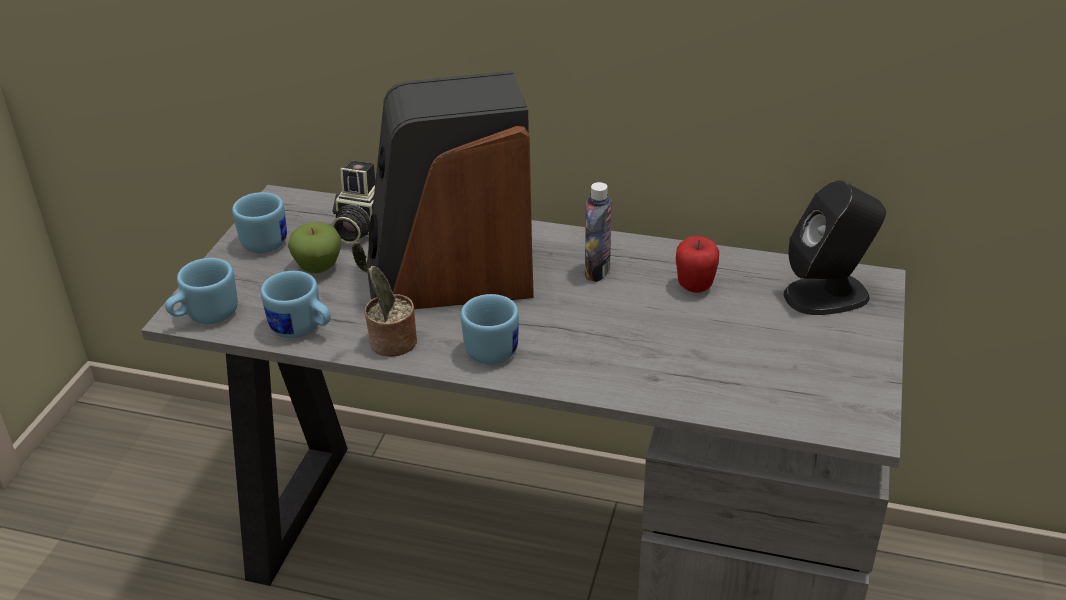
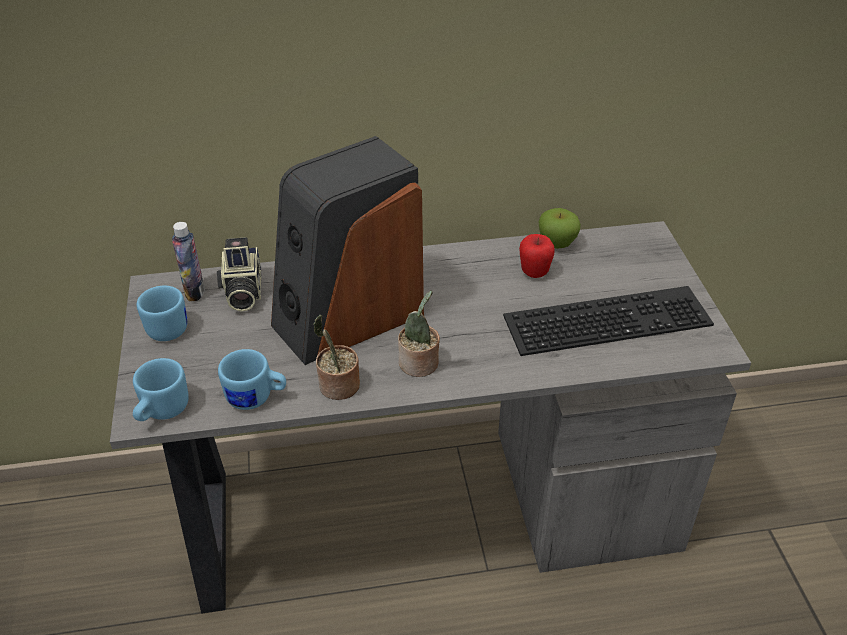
camera: 25 degrees left, 5 degrees up
apple [288,222,341,274] -> apple moved to [538,208,581,249]
blue mug [461,294,519,364] -> potted plant [398,291,440,377]
bottle [585,182,612,282] -> bottle moved to [172,222,205,301]
black speaker [784,180,886,315] -> none
none -> keyboard [503,286,714,356]

